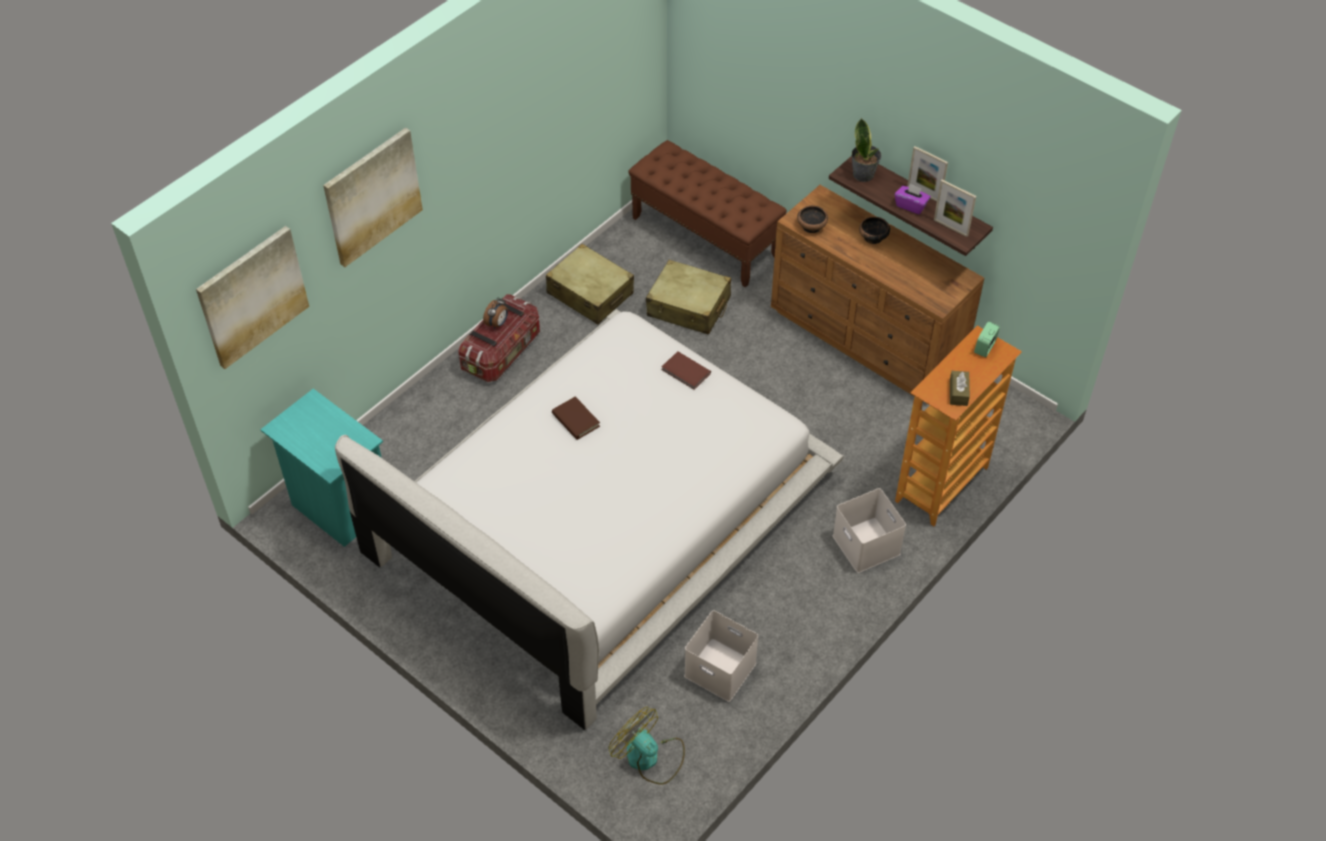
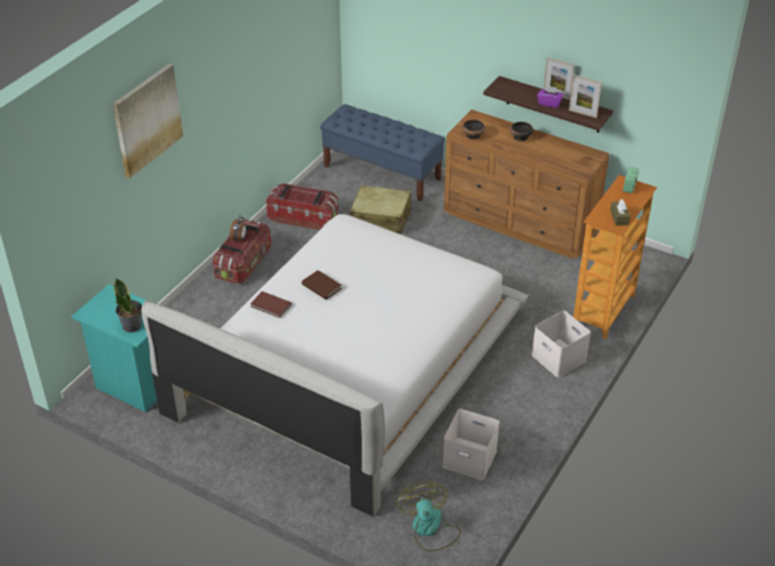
camera: 10 degrees left, 10 degrees down
picture [196,226,309,369] -> none
beige suitcase [546,244,634,325] -> storage box [266,183,338,230]
fan [608,707,685,784] -> fan turned 45 degrees clockwise [397,482,461,552]
brown bench [628,140,787,287] -> blue bench [320,104,445,201]
brown book [662,351,711,390] -> brown book moved to [250,291,292,318]
potted plant [851,118,882,182] -> potted plant moved to [114,278,142,333]

